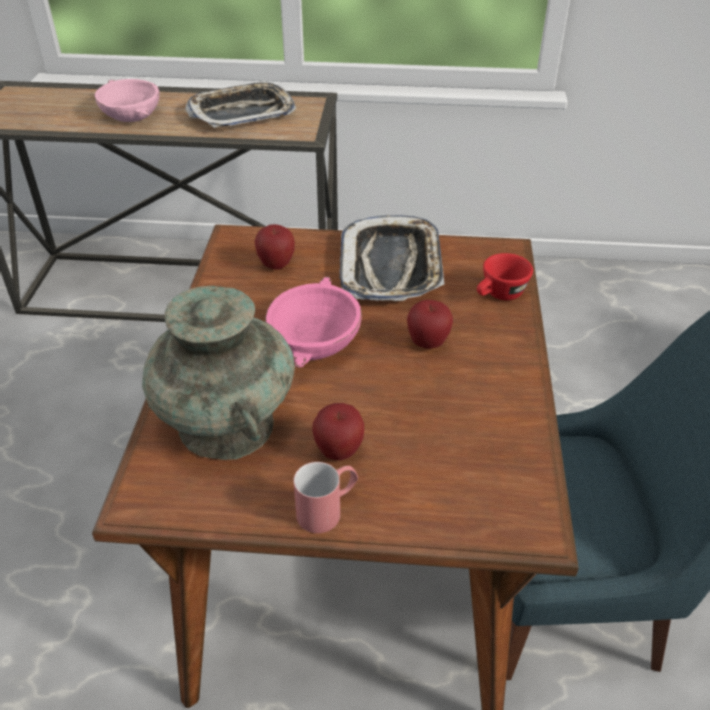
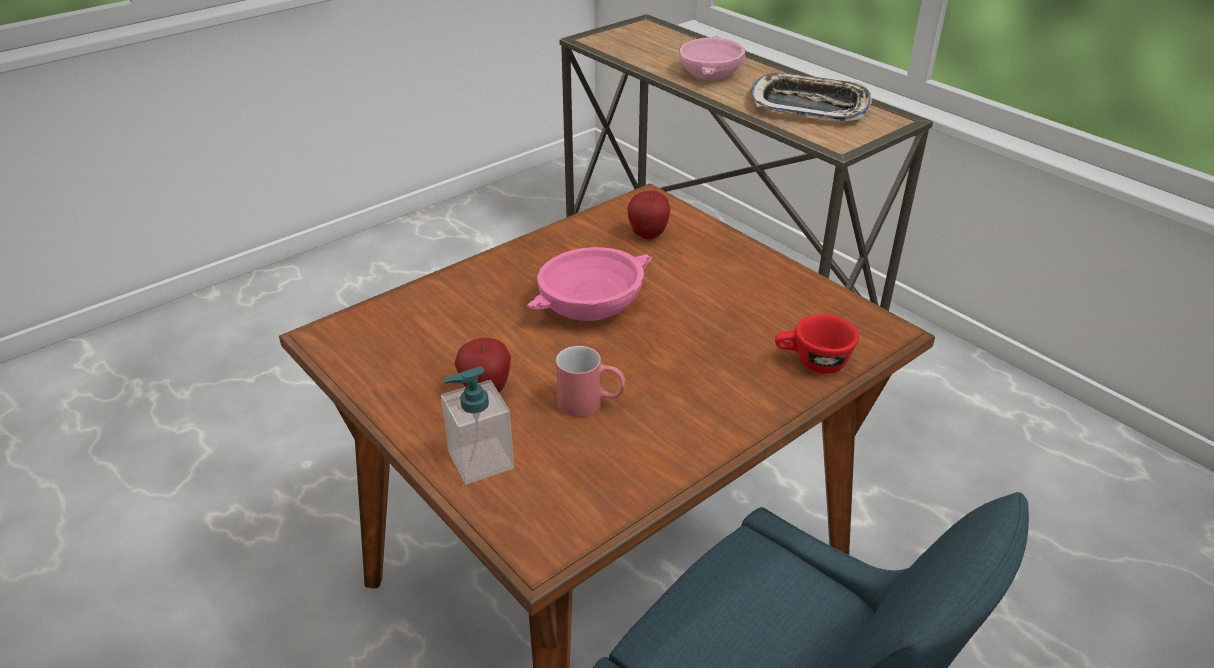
camera: 45 degrees right, 5 degrees down
turquoise vase [142,286,295,460] -> none
red mug [293,462,358,533] -> red mug moved to [556,346,625,417]
tray [340,215,444,301] -> none
apple [407,300,453,348] -> none
none -> soap dispenser [441,366,514,485]

